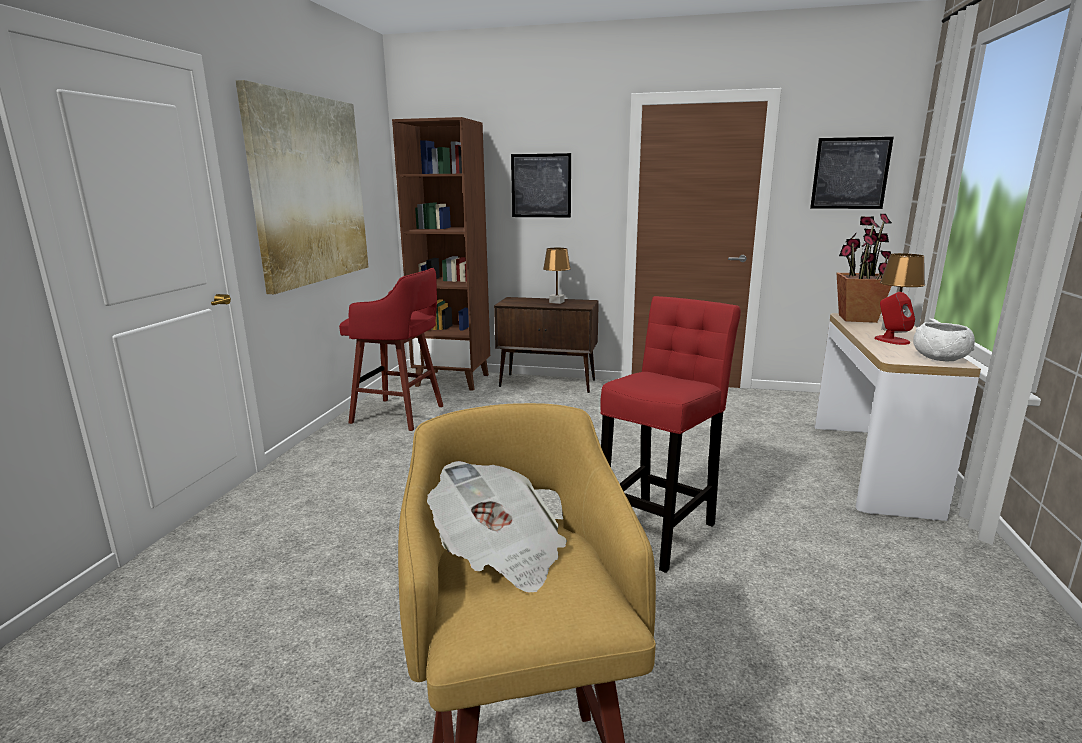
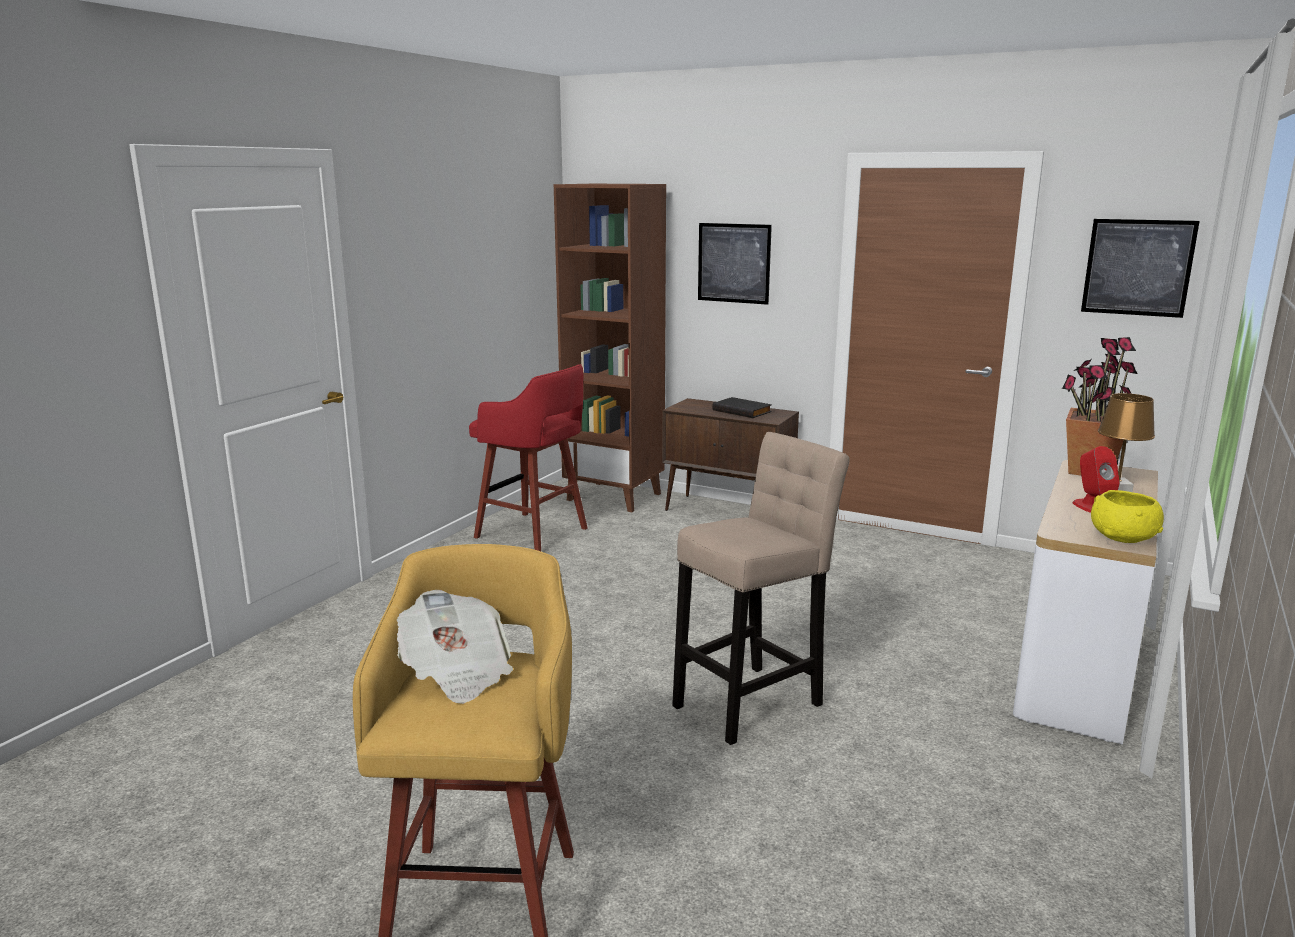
camera: 15 degrees right, 0 degrees up
picture [236,80,368,294] -> none
brown table lamp [543,248,571,304] -> black book [712,397,772,418]
red stool [601,296,741,573] -> beige stool [672,432,850,745]
white bowl [913,322,975,362] -> yellow bowl [1091,490,1164,543]

